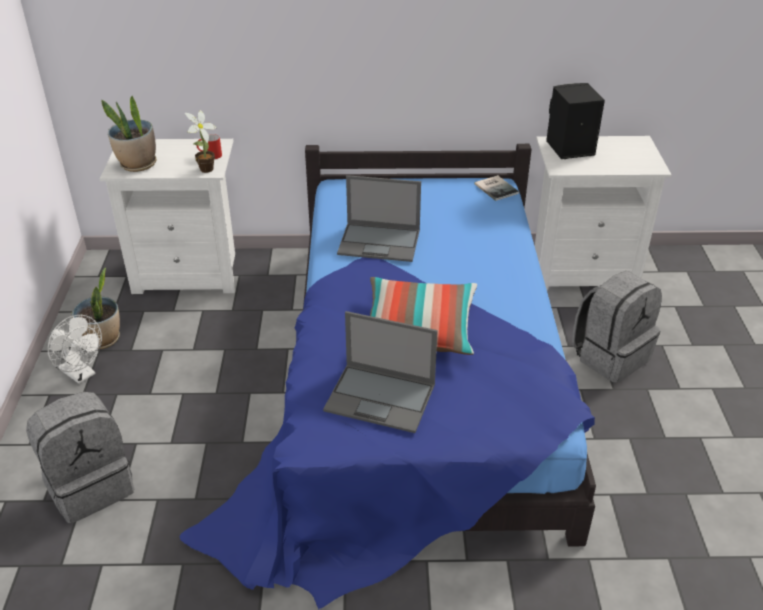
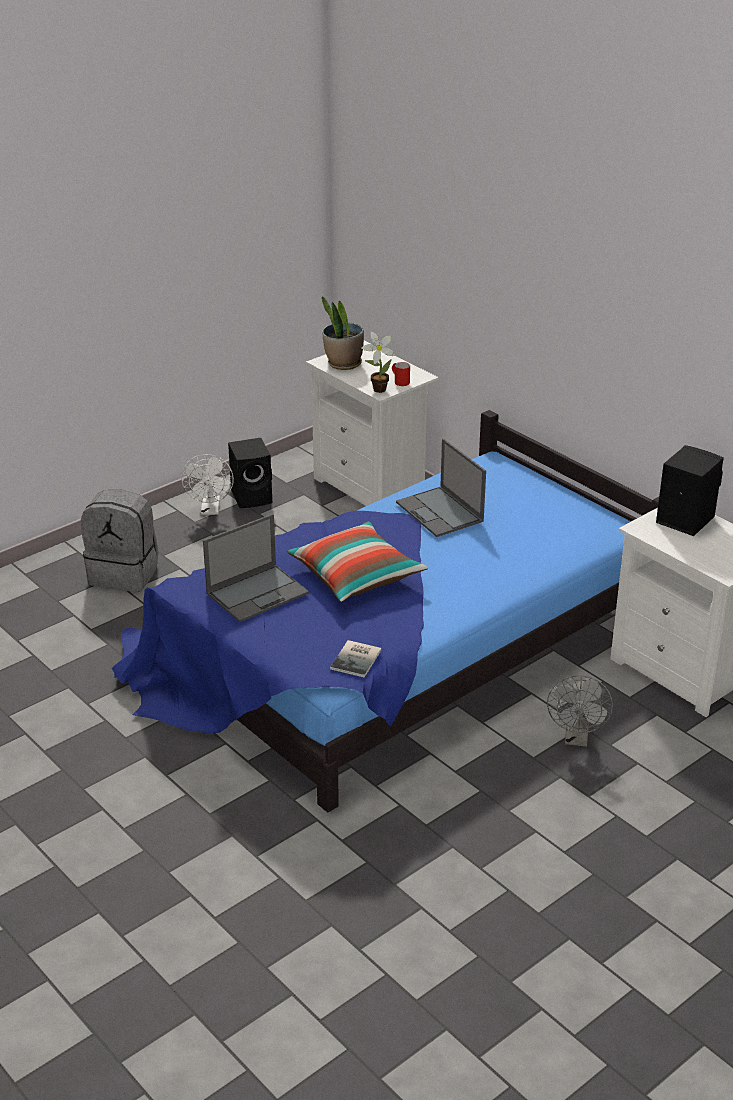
camera: 50 degrees right, 5 degrees down
potted plant [72,268,120,349] -> black speaker [228,438,272,508]
laptop [323,311,438,433] -> laptop turned 105 degrees counterclockwise [203,514,309,622]
book [474,175,519,201] -> book moved to [330,640,381,678]
grey backpack [572,271,662,383] -> grey fan [547,675,613,747]

